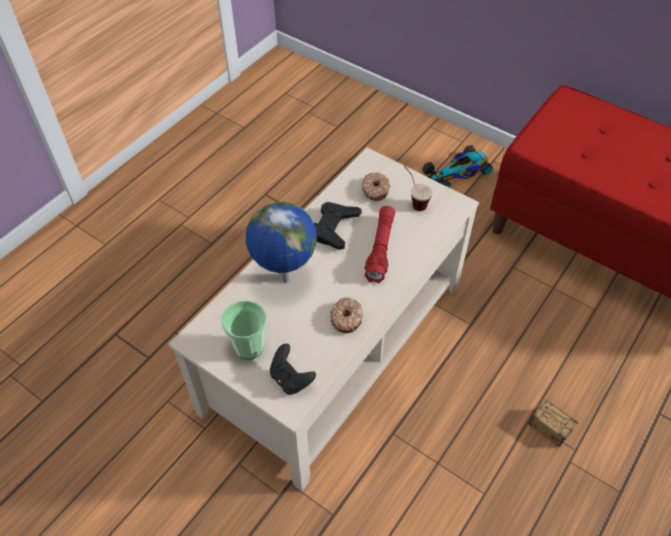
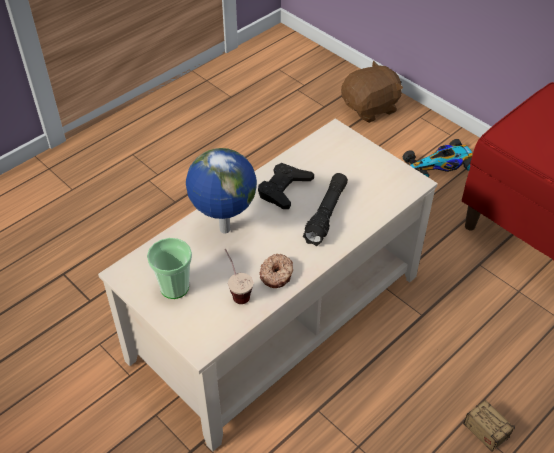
camera: 10 degrees right, 5 degrees down
black game controller [270,344,316,395] -> none
donut [362,173,390,201] -> none
red flashlight [365,206,395,283] -> black flashlight [303,173,348,246]
cup [403,165,433,211] -> cup moved to [225,249,253,304]
none -> brown plush toy [341,61,403,123]

